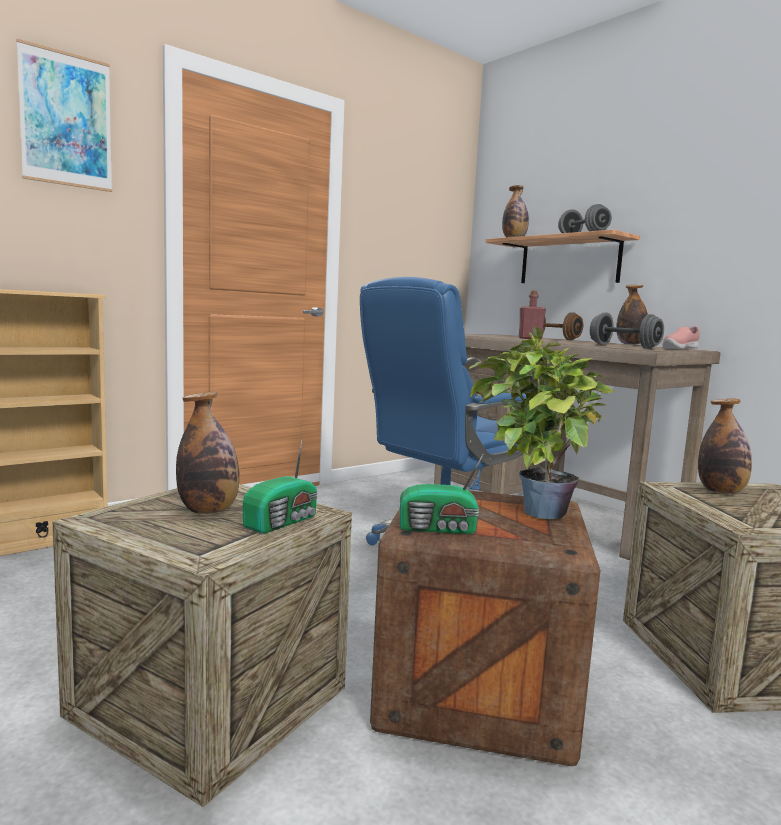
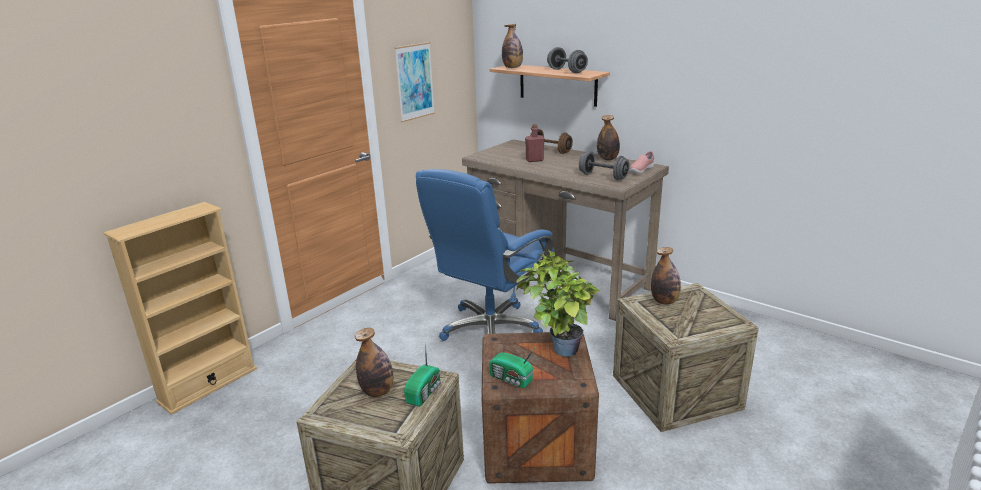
camera: 10 degrees left, 15 degrees up
picture [16,39,112,192] -> picture moved to [395,42,435,122]
radio [400,453,484,534] -> radio turned 45 degrees clockwise [489,348,535,388]

